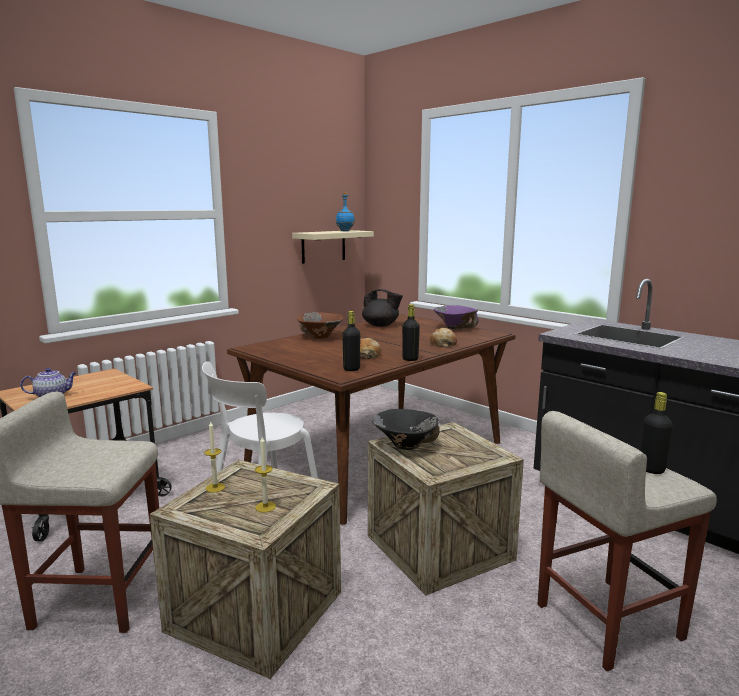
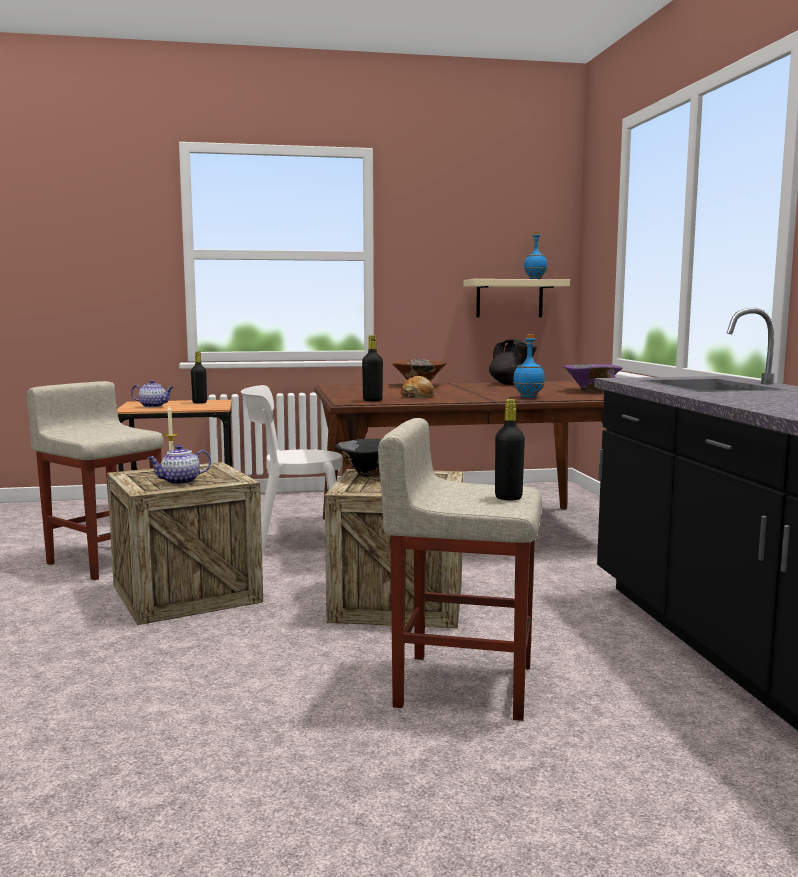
camera: 35 degrees right, 5 degrees down
candle [255,437,276,512] -> teapot [147,445,211,485]
black bottle [402,304,420,361] -> black bottle moved to [191,351,207,404]
bread [430,328,457,347] -> blue bottle [513,334,545,398]

